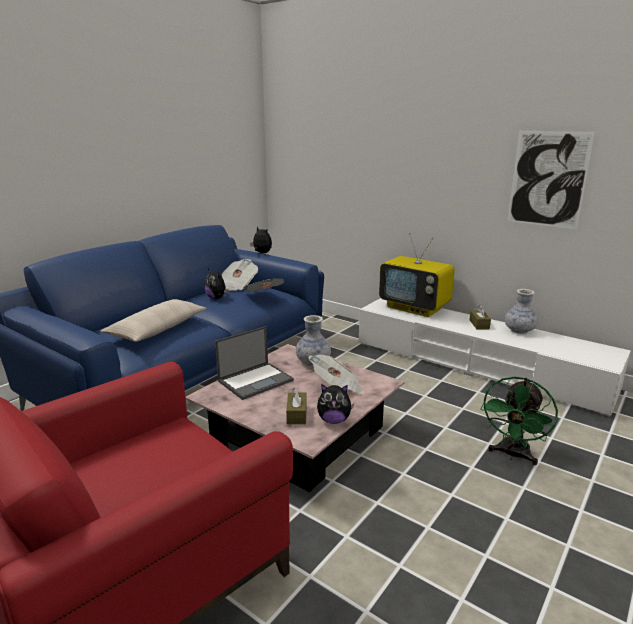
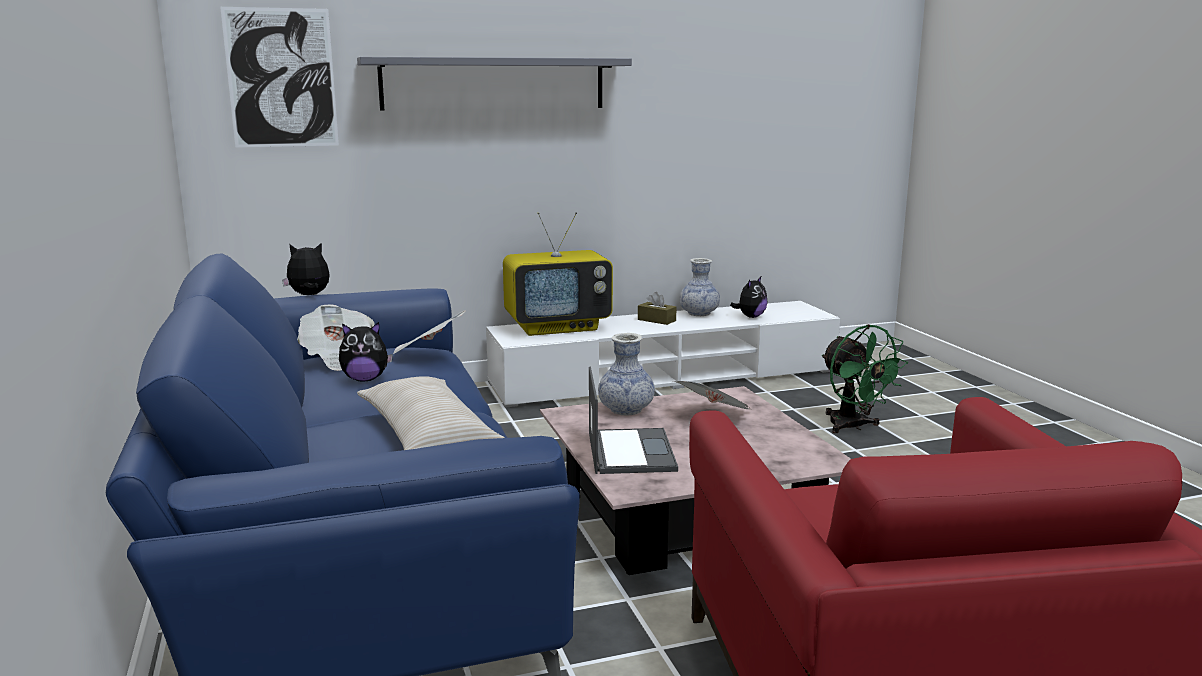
camera: 55 degrees left, 5 degrees down
brown tissue box [286,388,307,424] -> none
plush toy [317,384,354,424] -> plush toy moved to [730,277,767,318]
picture [508,131,595,229] -> picture moved to [220,7,339,148]
none -> grey shelf [357,57,632,110]

